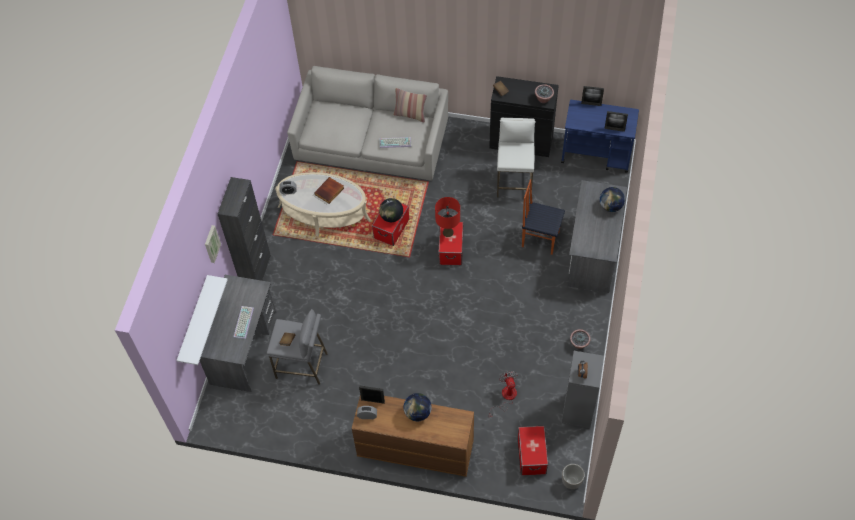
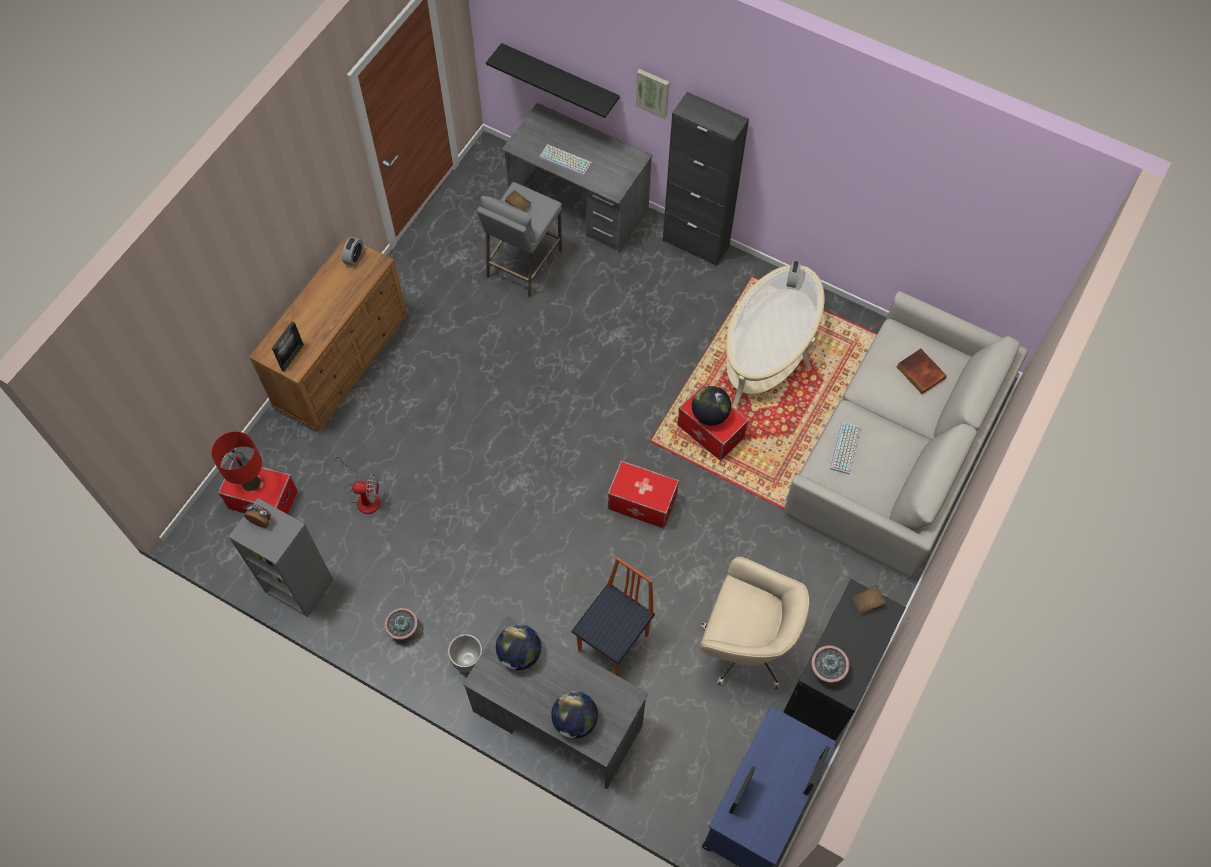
camera: 105 degrees right, 5 degrees up
white shelf [177,275,228,365] -> black shelf [486,43,620,118]
book [314,177,344,204] -> book moved to [897,349,947,394]
picture frame [359,386,385,404] -> picture frame moved to [272,321,304,372]
pillow [393,88,427,122] -> none
globe [404,393,432,421] -> globe moved to [496,624,541,670]
red table lamp [435,197,460,237] -> red table lamp moved to [211,431,262,491]
white stool [497,118,536,197] -> beige office chair [700,557,810,689]
planter [562,464,585,489] -> planter moved to [448,634,483,673]

